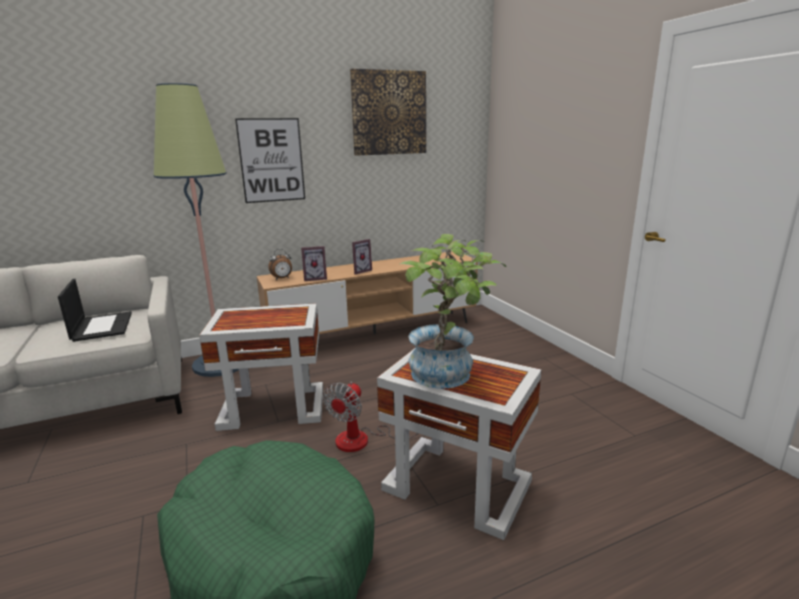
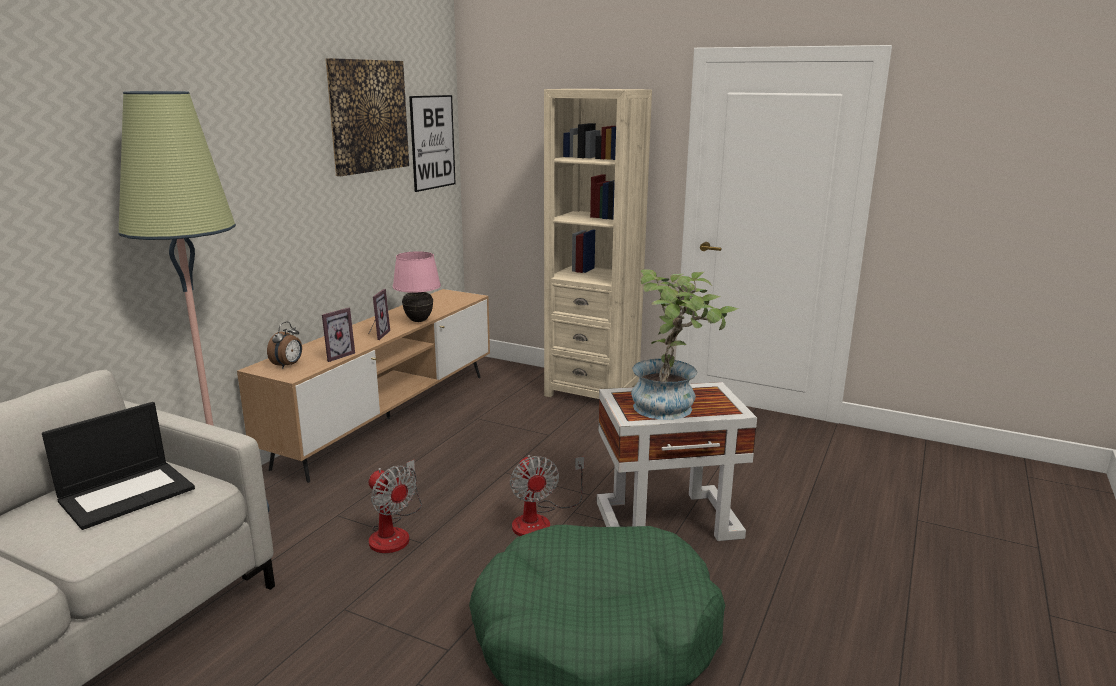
camera: 40 degrees left, 0 degrees up
laptop [58,279,132,342] -> laptop turned 105 degrees clockwise [42,402,195,530]
white side table [199,303,324,431] -> fan [369,460,422,553]
picture [235,118,305,203] -> picture moved to [409,95,456,192]
none -> pink table lamp [393,251,441,322]
none -> beige bookcase [544,89,652,399]

